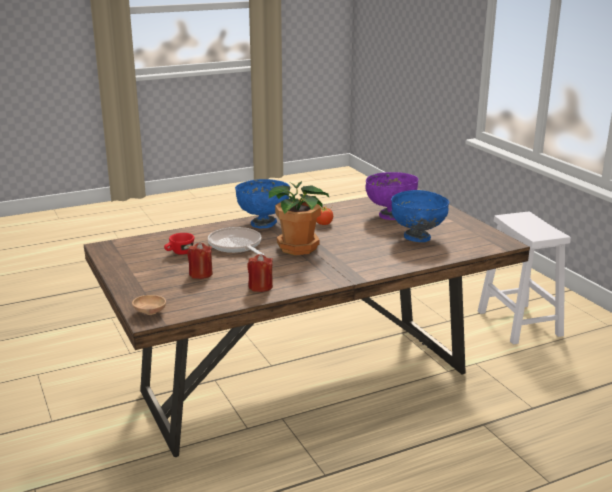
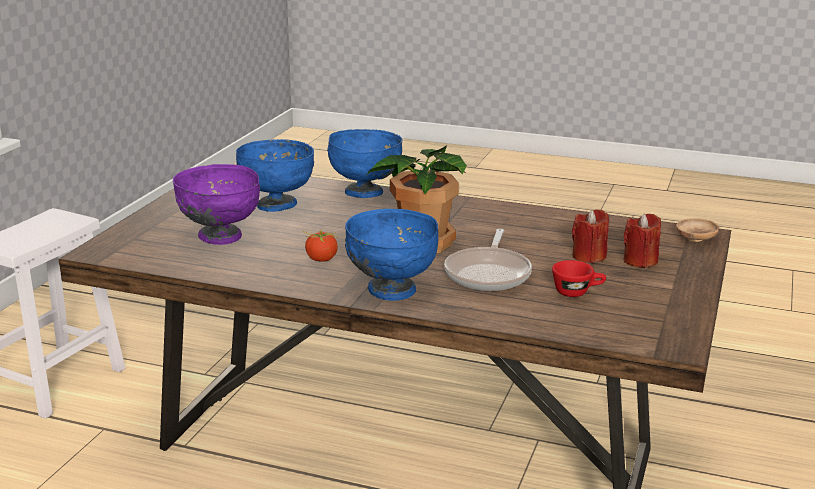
camera: 135 degrees left, 0 degrees up
red candle [247,254,273,292] -> red candle moved to [624,214,661,268]
none -> blue bowl [327,129,403,198]

